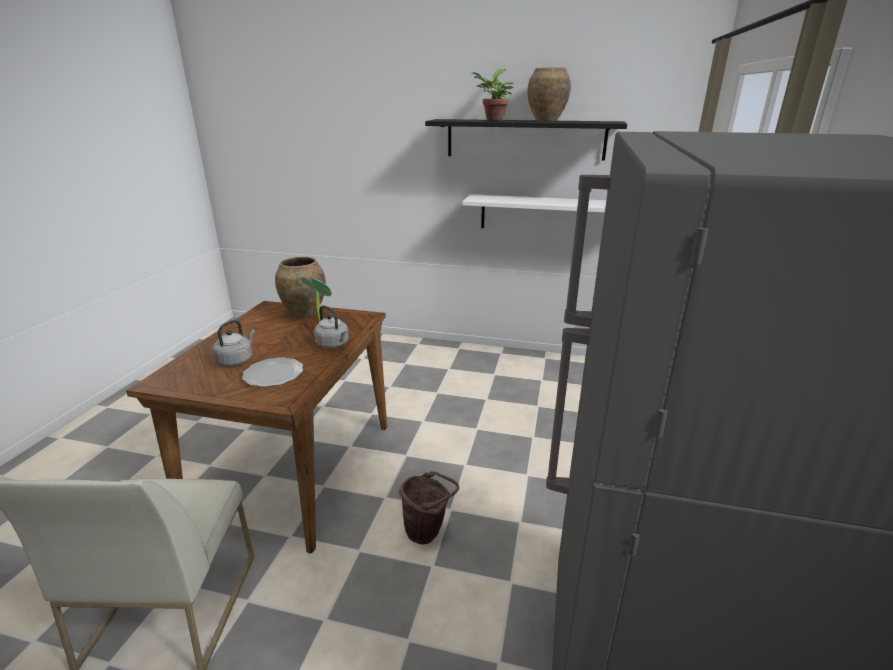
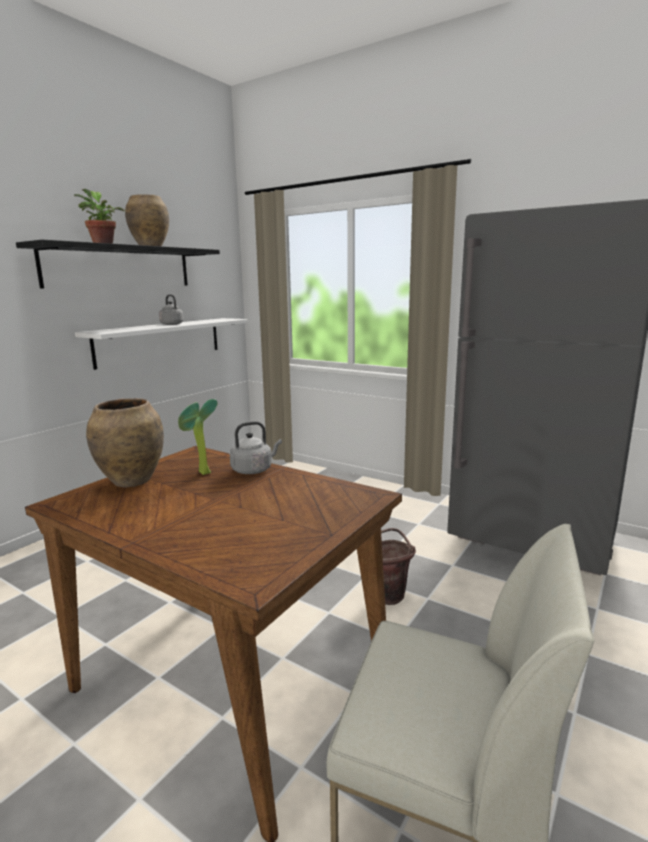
camera: 70 degrees left, 10 degrees down
grey kettle [213,320,255,366] -> grey kettle moved to [159,294,184,325]
plate [242,357,303,387] -> none

